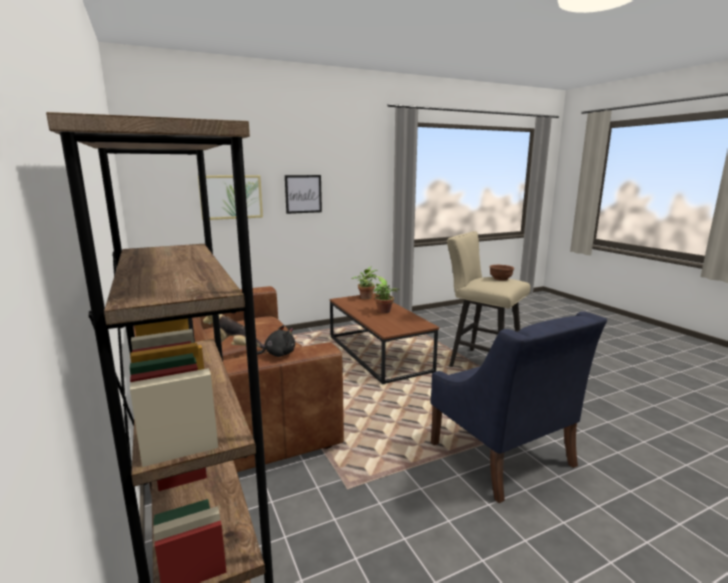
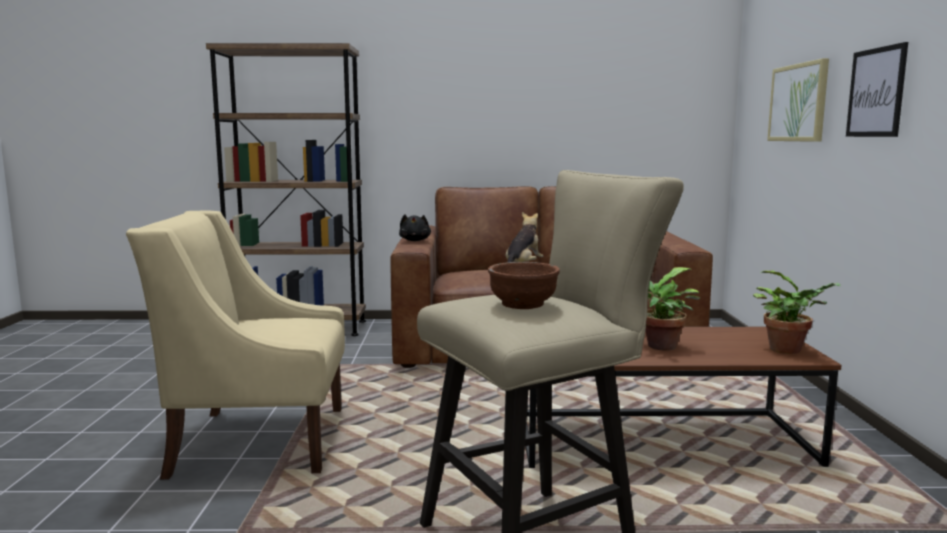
camera: 115 degrees right, 5 degrees down
blue armchair [431,311,607,503] -> beige armchair [126,210,345,480]

